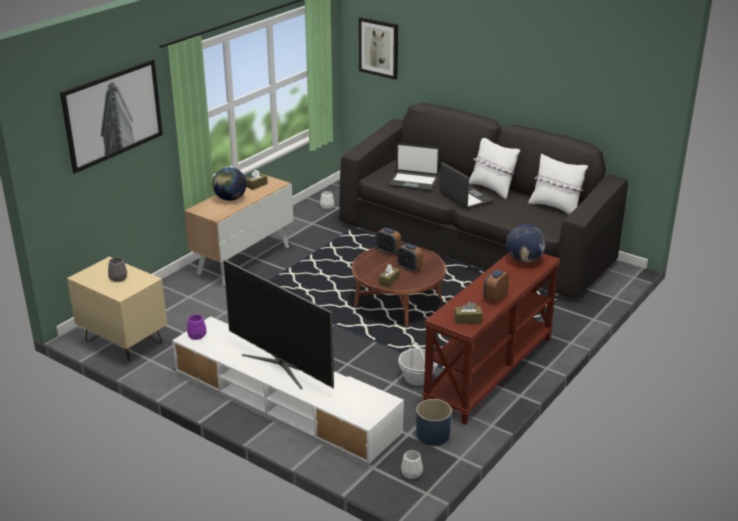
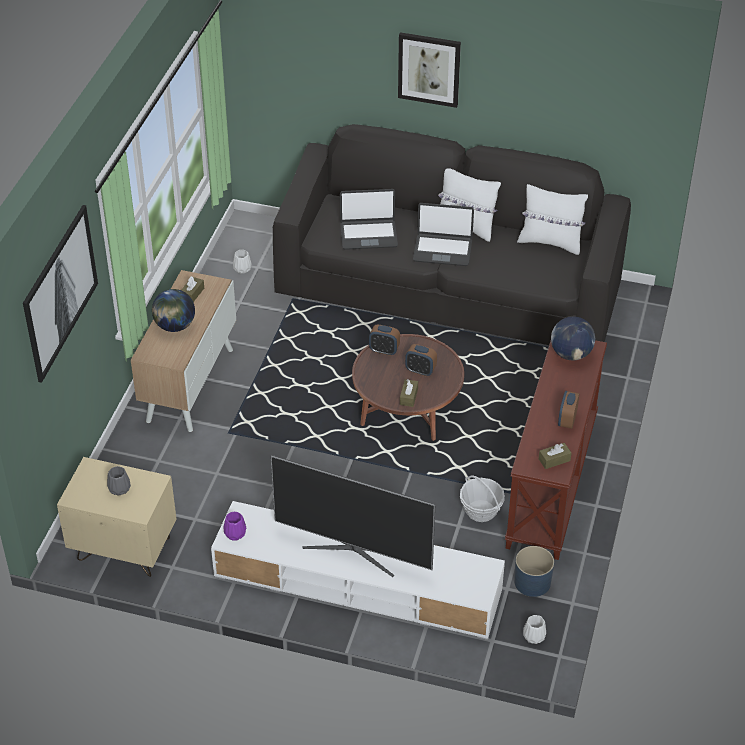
camera: 20 degrees left, 15 degrees up
picture [359,17,398,80] -> picture moved to [398,32,461,108]
laptop [440,162,493,209] -> laptop turned 150 degrees clockwise [413,203,474,266]

